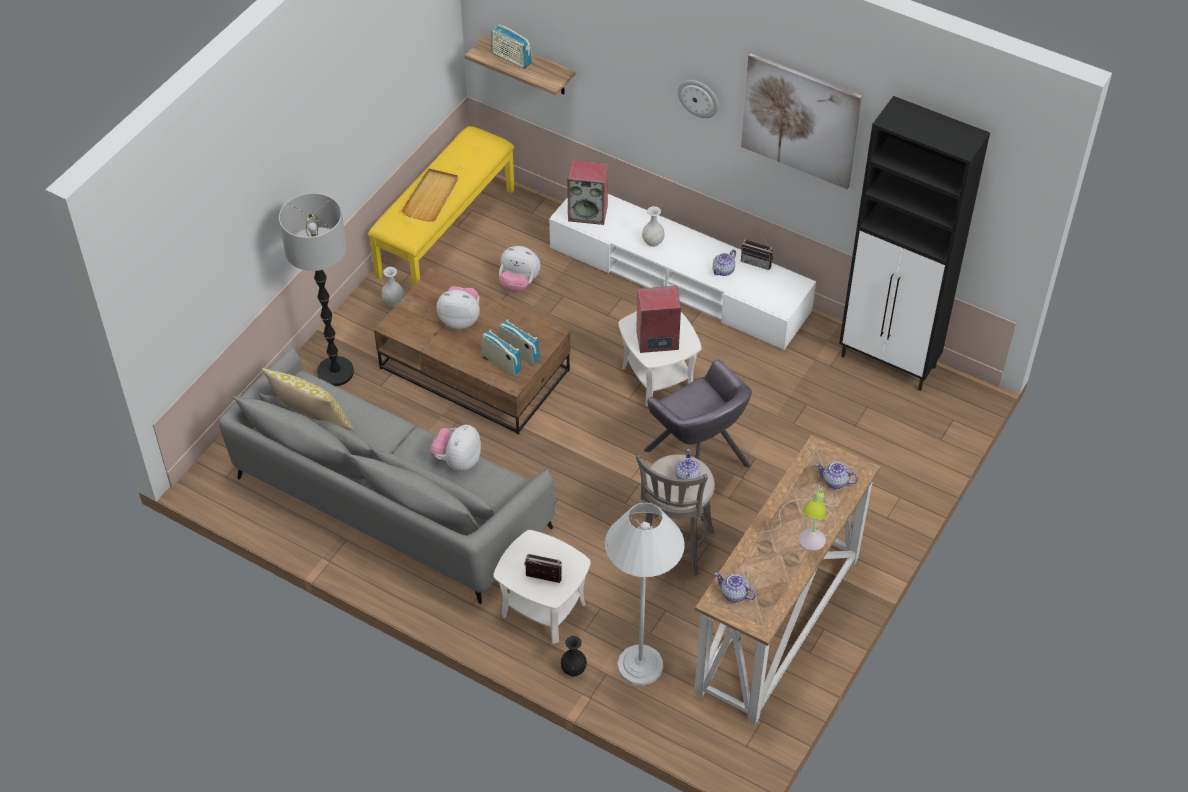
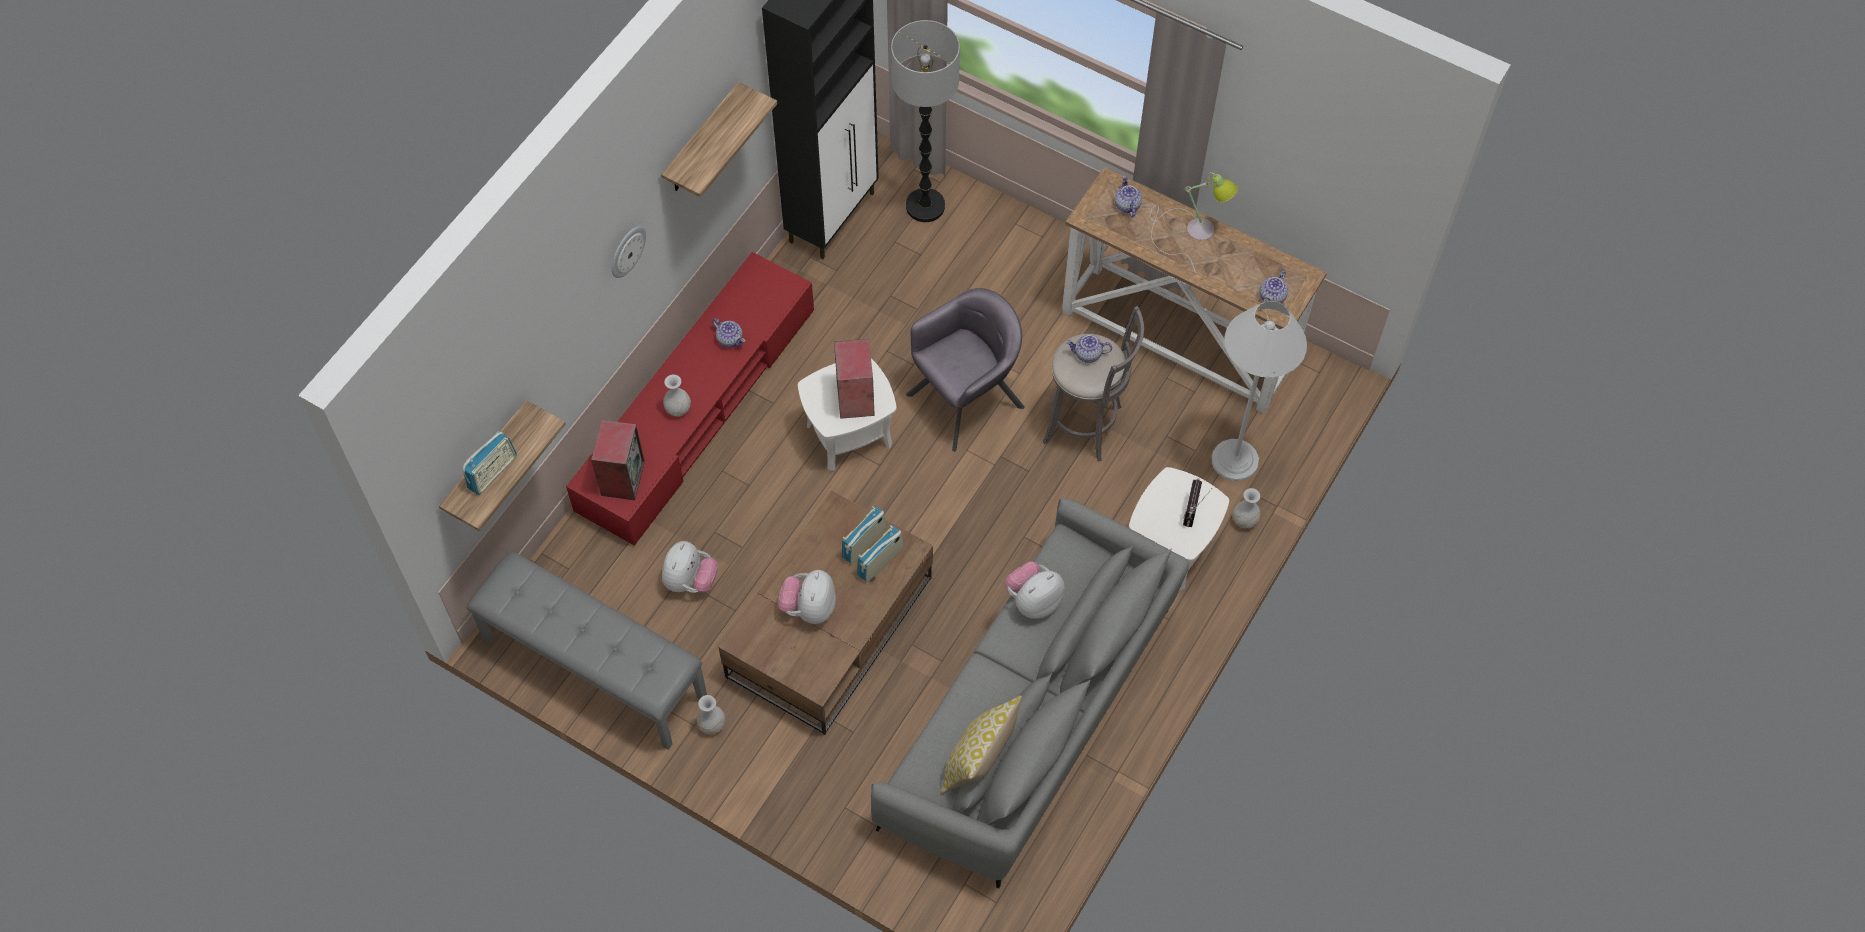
camera: 90 degrees left, 10 degrees up
floor lamp [279,193,354,386] -> floor lamp moved to [891,20,960,222]
yellow bench [368,126,514,287] -> grey bench [467,551,707,750]
beige tray [401,169,458,222] -> none
plush toy [430,424,481,471] -> plush toy turned 120 degrees clockwise [1005,562,1065,619]
white tv stand [549,194,816,350] -> red tv stand [566,252,814,545]
black vase [561,636,587,677] -> white vase [1233,488,1260,528]
picture [741,53,862,189] -> shelf [661,82,777,197]
radio [741,229,773,270] -> none
teapot [816,462,858,489] -> teapot turned 150 degrees clockwise [1115,176,1142,218]

